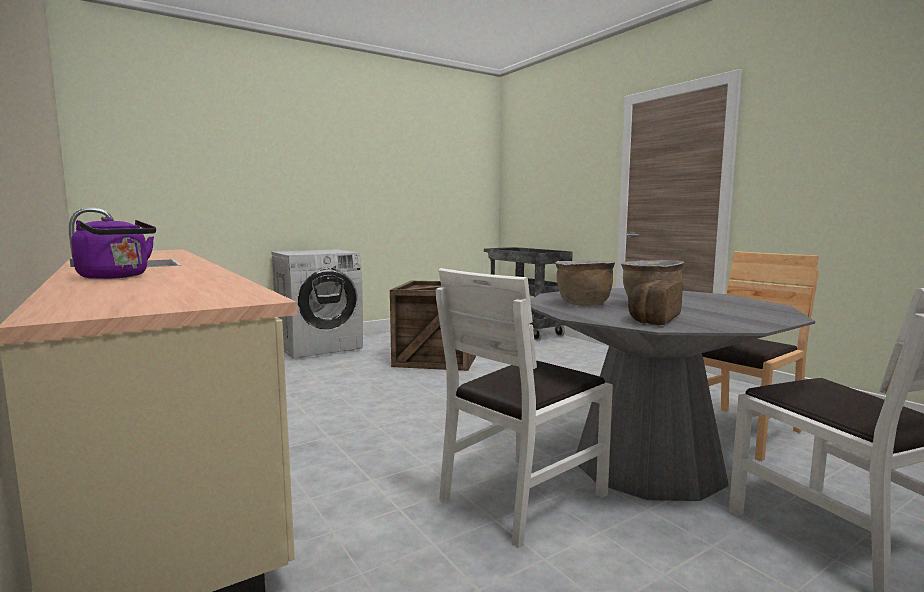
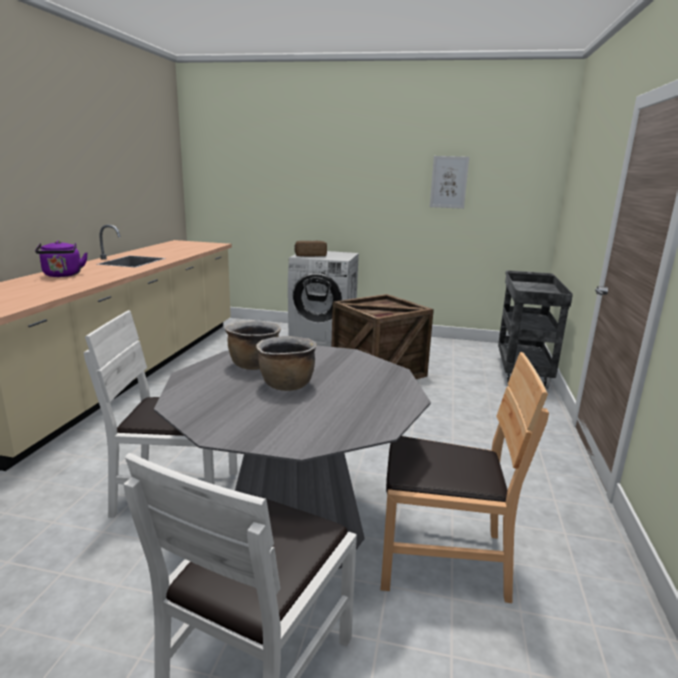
camera: 45 degrees right, 10 degrees up
bread [628,279,683,325] -> bread moved to [295,241,327,256]
none -> picture [430,156,469,209]

